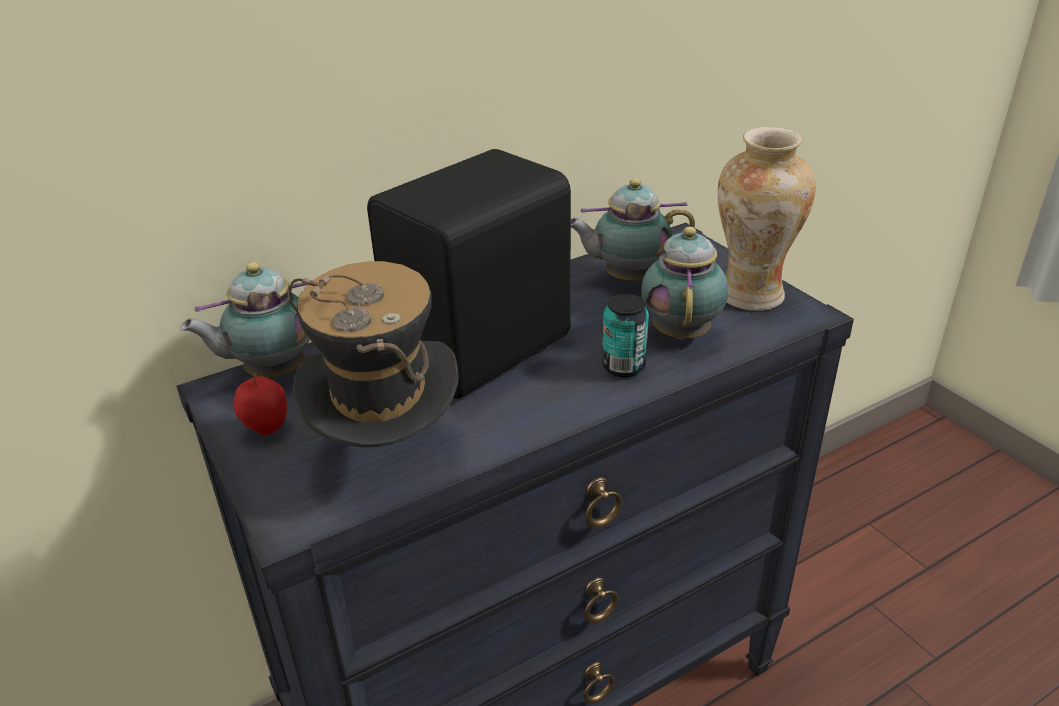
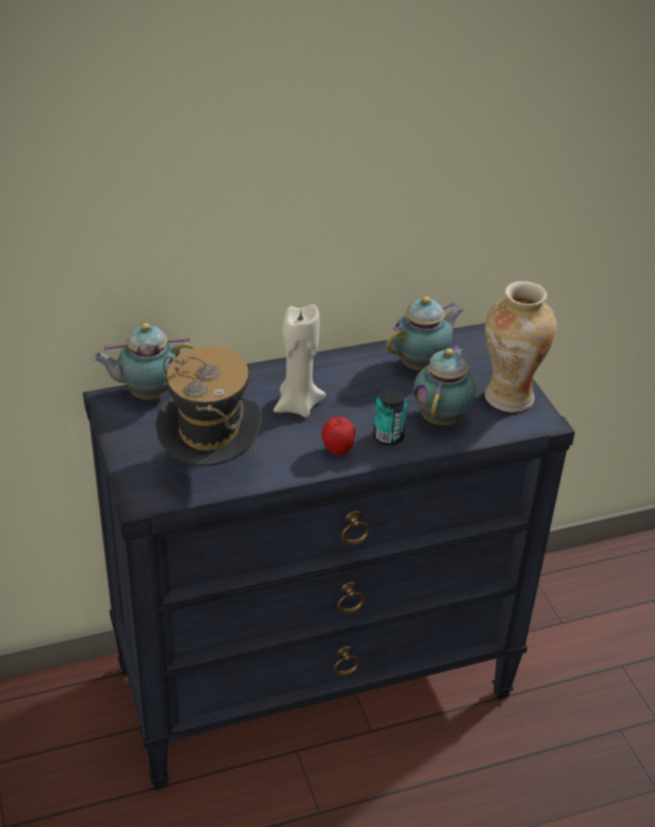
camera: 10 degrees right, 5 degrees up
apple [234,373,287,435] -> apple moved to [322,415,355,456]
black speaker [367,149,571,399] -> beige candle [274,304,326,417]
teapot [571,178,695,281] -> teapot turned 135 degrees clockwise [386,296,463,370]

